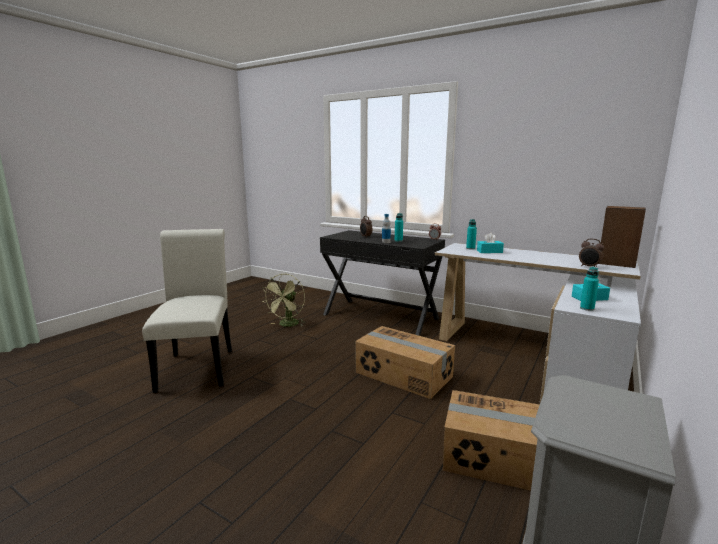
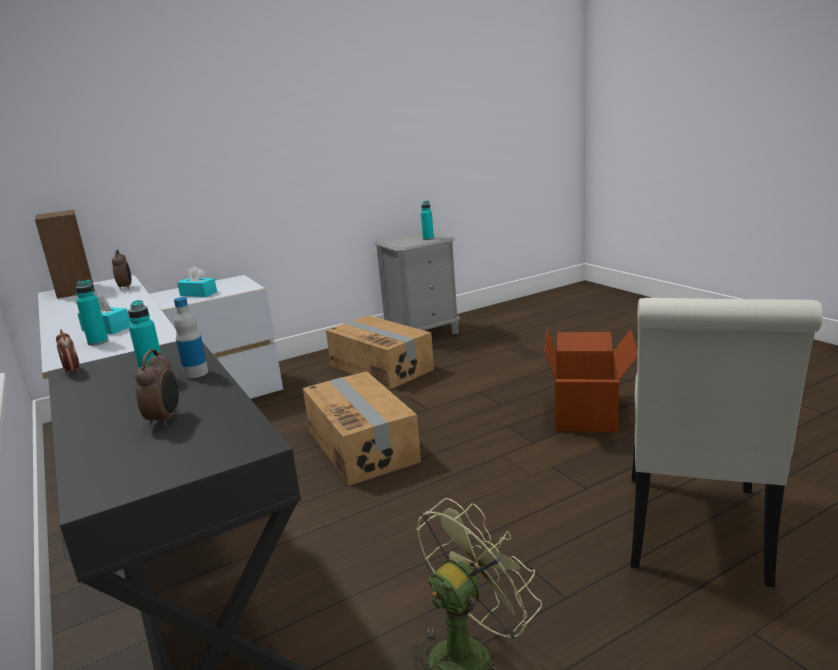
camera: 150 degrees left, 5 degrees up
turquoise bottle [580,267,599,311] -> turquoise bottle moved to [421,200,434,240]
none -> cardboard box [545,326,638,433]

